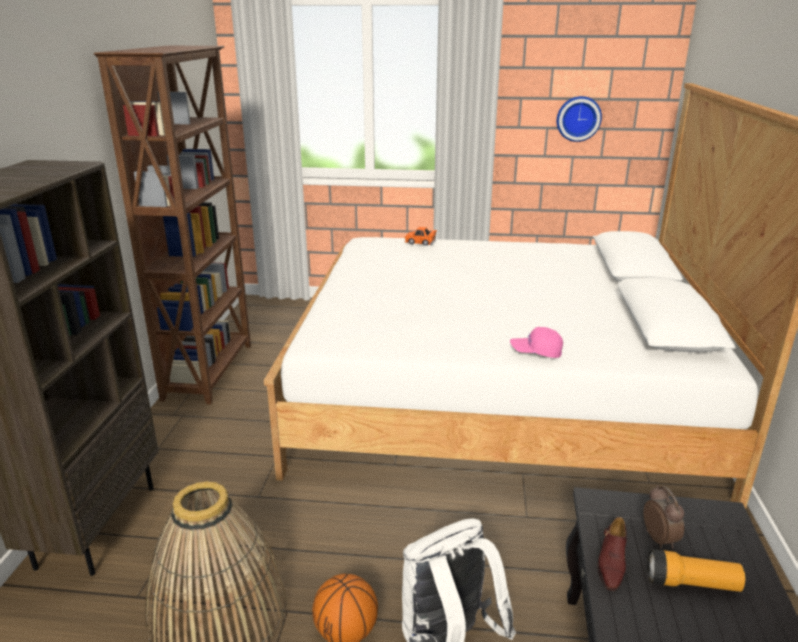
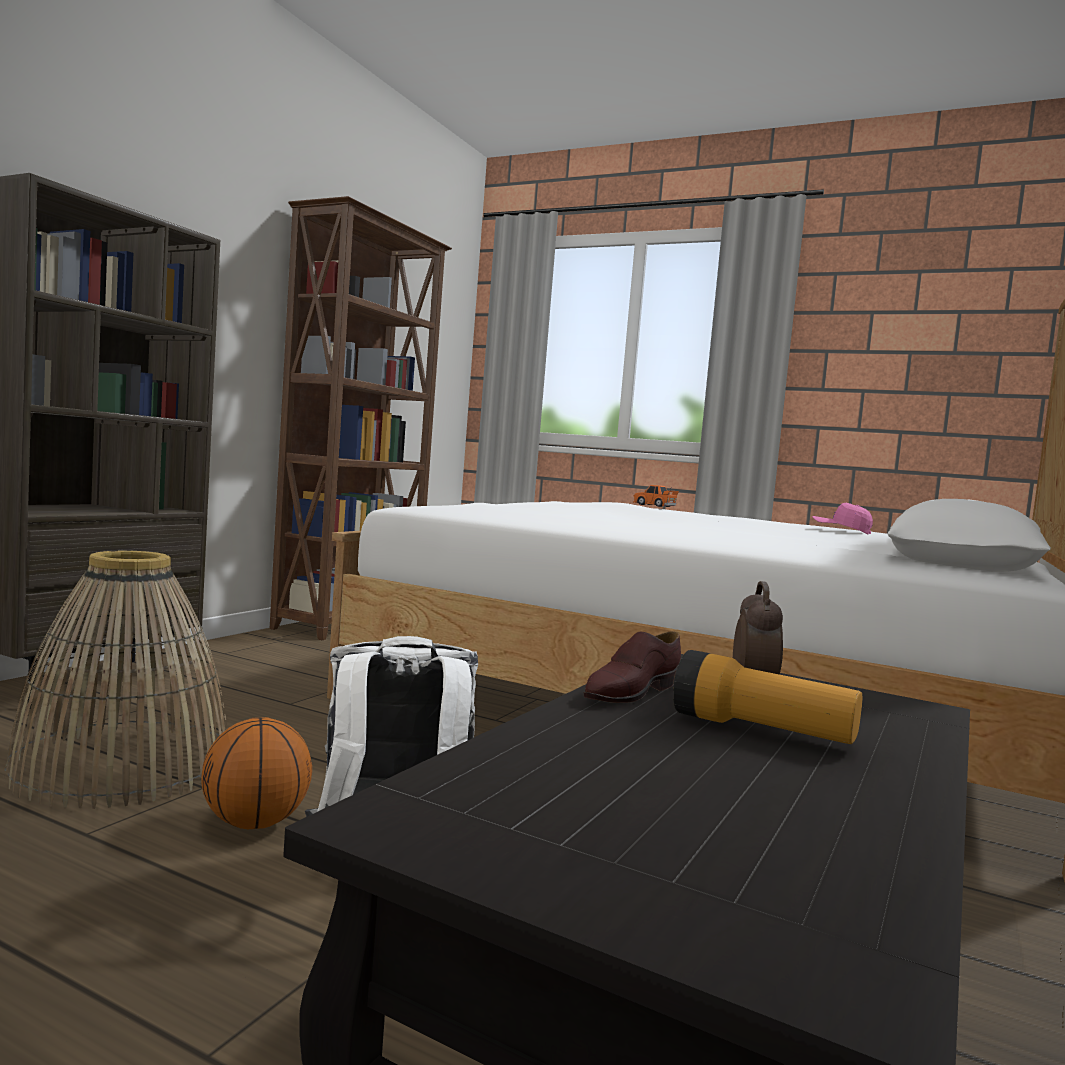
camera: 20 degrees right, 20 degrees down
pink cap [510,327,563,358] -> pink cap moved to [812,503,873,534]
wall clock [557,96,602,142] -> none

